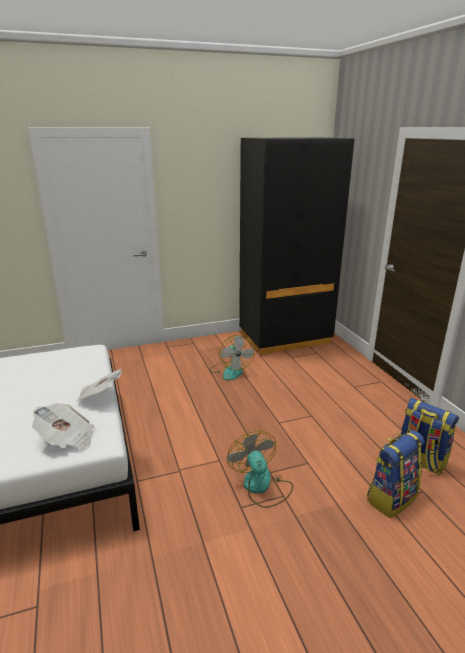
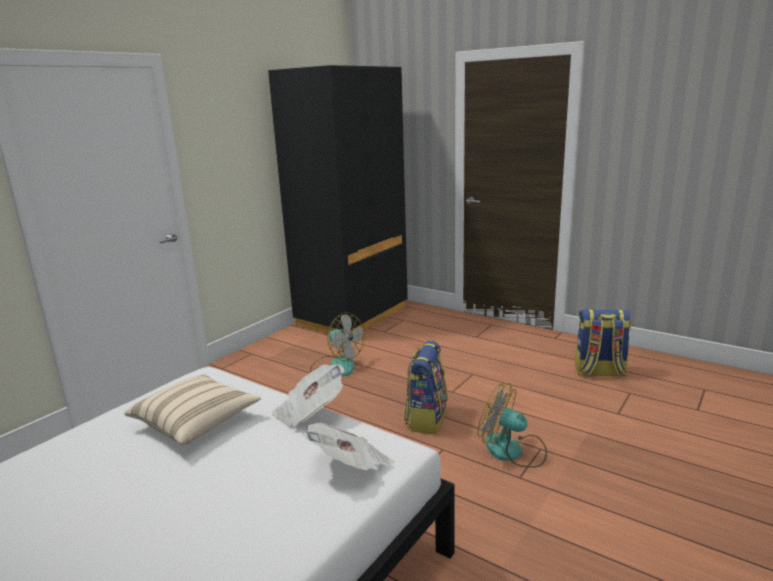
camera: 35 degrees left, 5 degrees down
backpack [367,430,424,518] -> backpack moved to [404,341,448,434]
none -> beige pillow [124,374,261,445]

